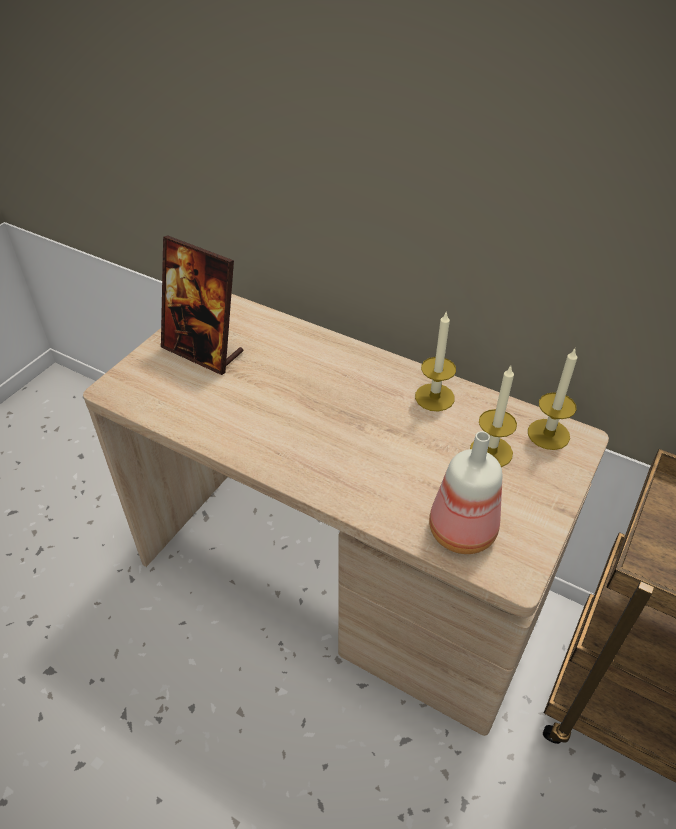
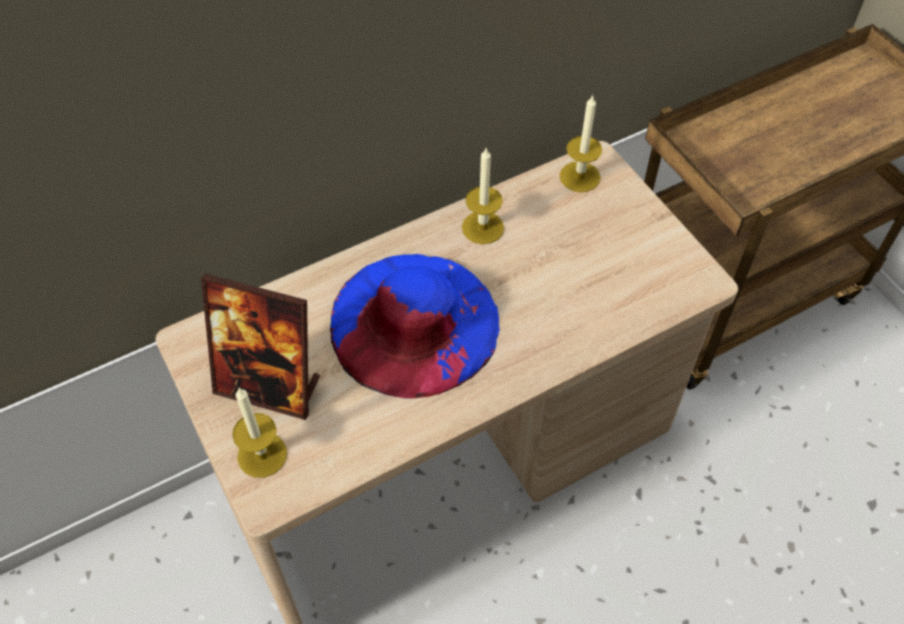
camera: 60 degrees left, 10 degrees up
picture frame [161,235,243,375] -> picture frame turned 45 degrees clockwise [201,274,320,420]
bottle [429,431,502,554] -> none
candle [470,366,517,467] -> candle moved to [232,388,287,478]
none -> blue hat [330,254,500,399]

